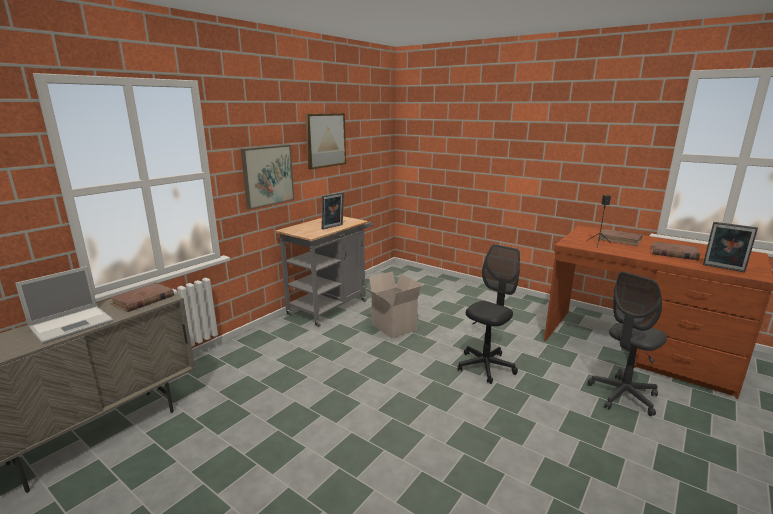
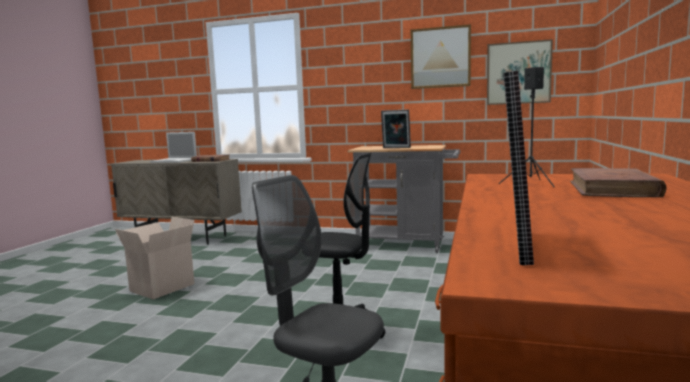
camera: 70 degrees right, 10 degrees down
picture [241,145,294,210] -> picture moved to [487,39,553,105]
cardboard box [363,271,422,339] -> cardboard box moved to [115,216,195,299]
brown book [651,242,700,260] -> none

